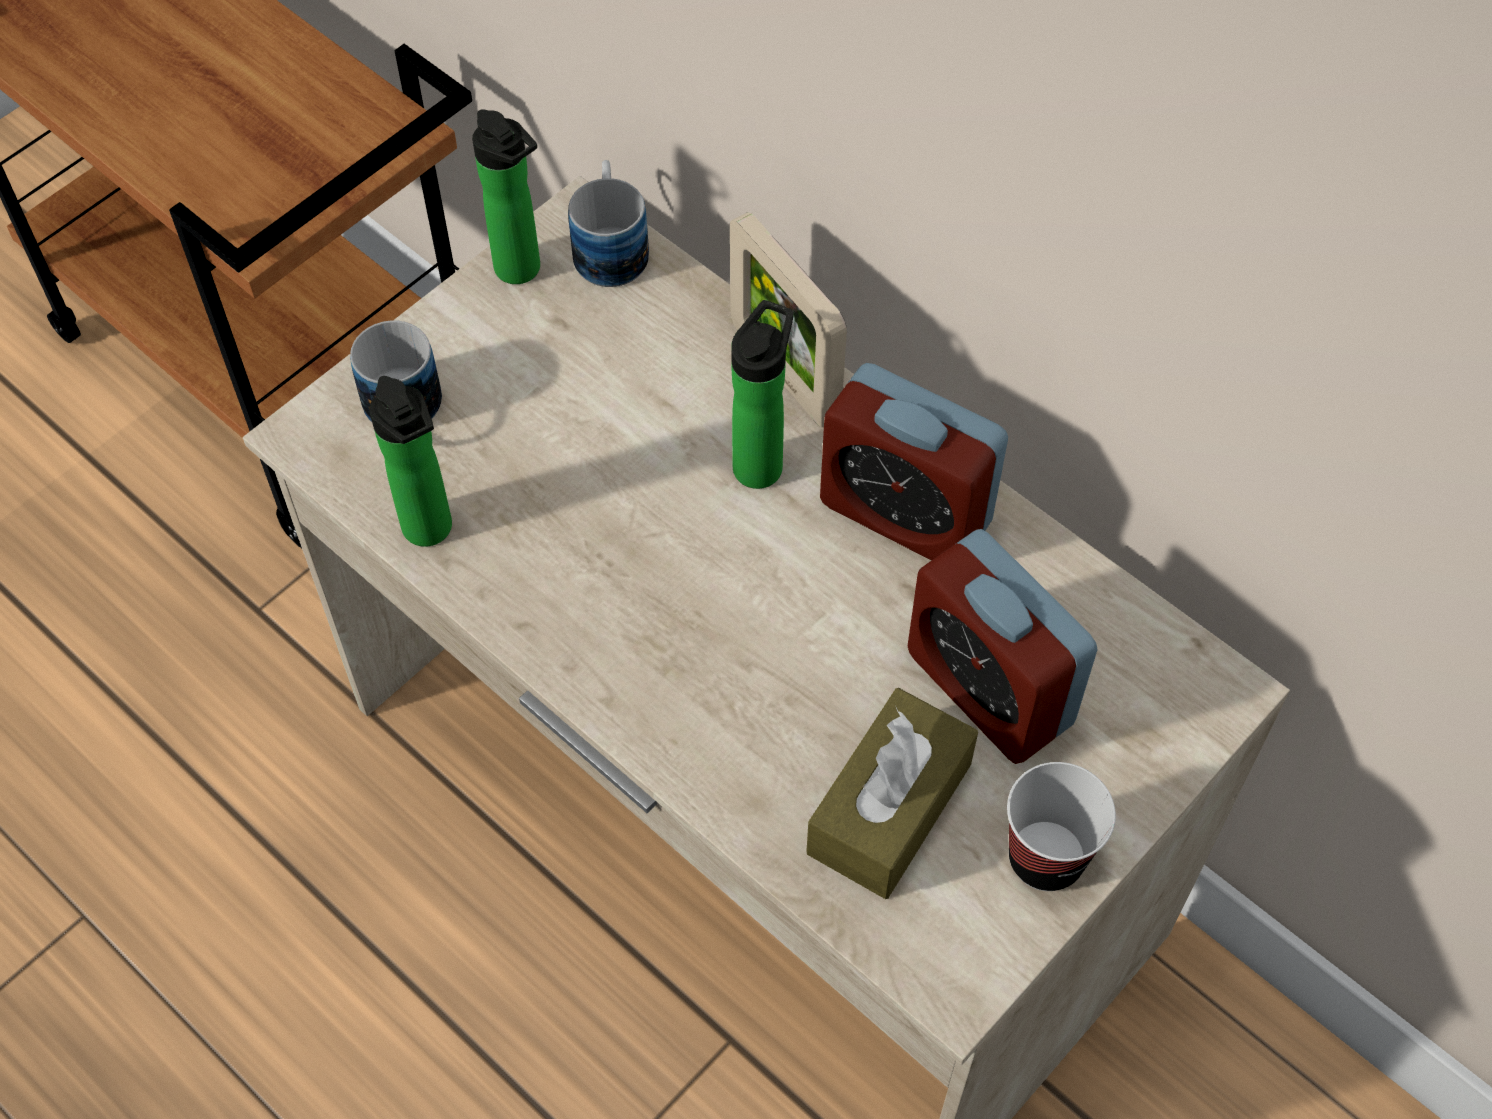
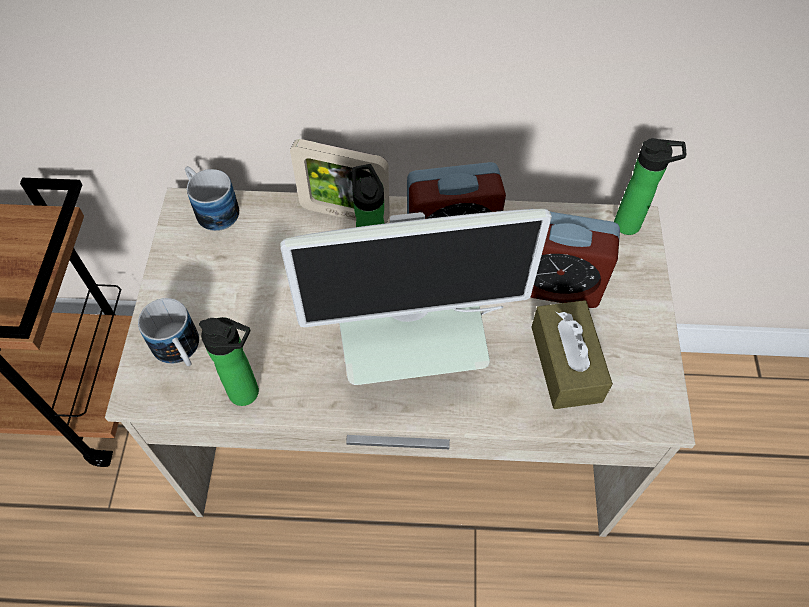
camera: 40 degrees left, 0 degrees up
bottle [472,109,540,284] -> bottle moved to [614,138,686,235]
cup [1007,762,1116,891] -> none
none -> monitor [280,209,552,385]

